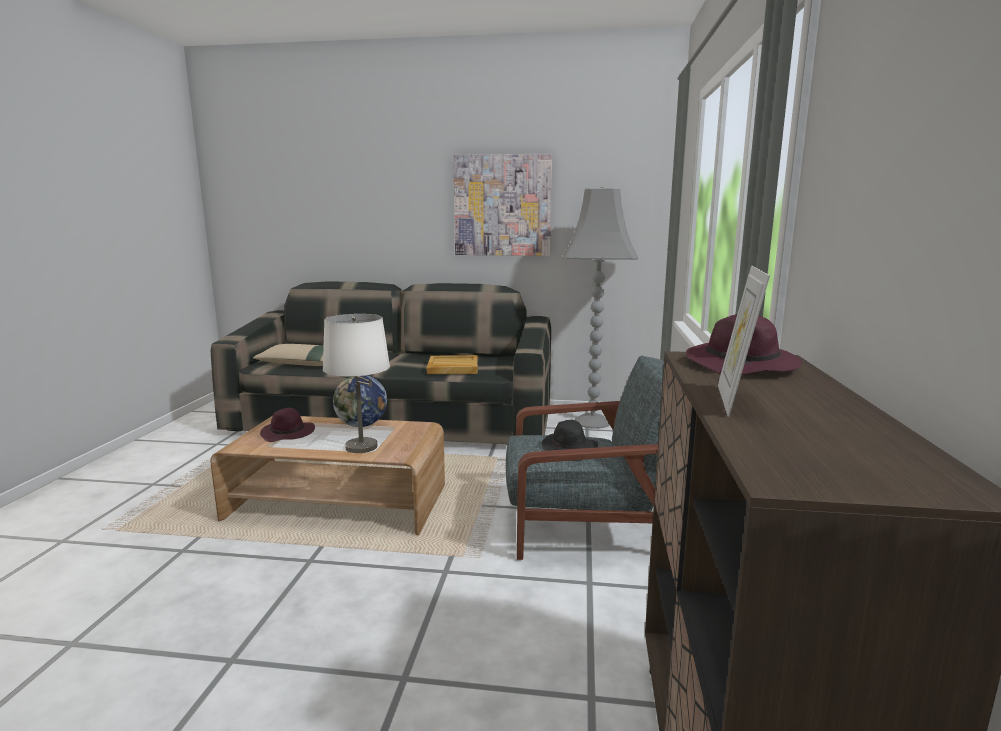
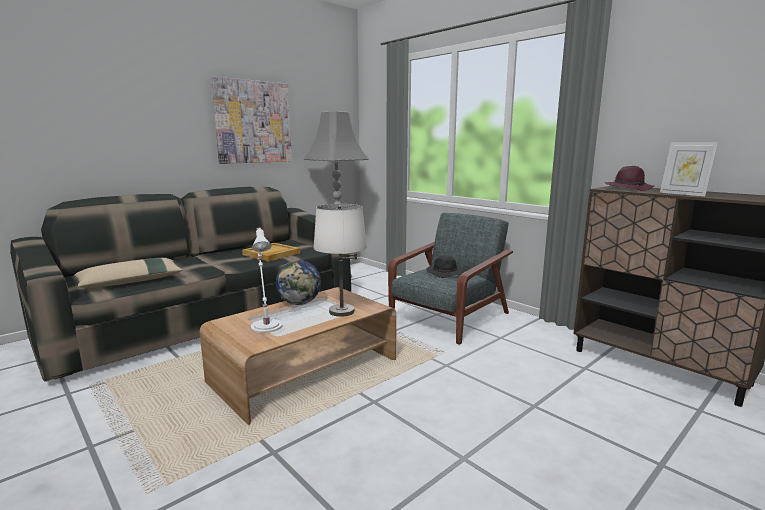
camera: 50 degrees left, 0 degrees up
purple hat [260,408,315,442] -> white table lamp [251,227,283,333]

